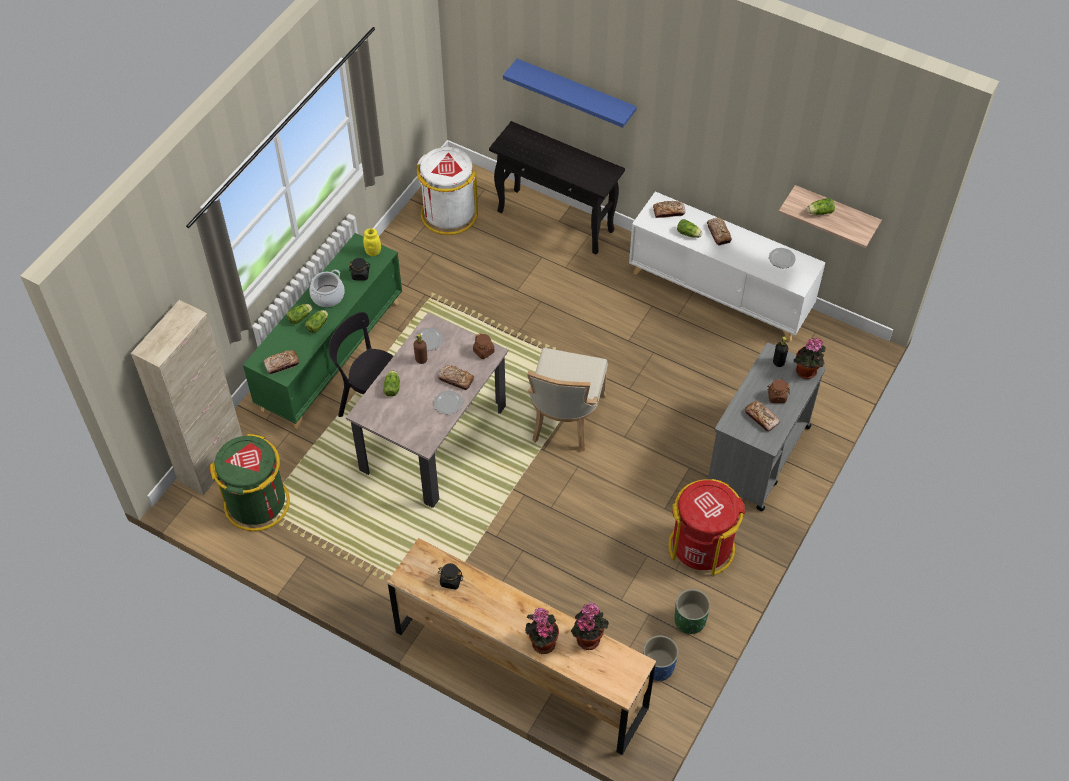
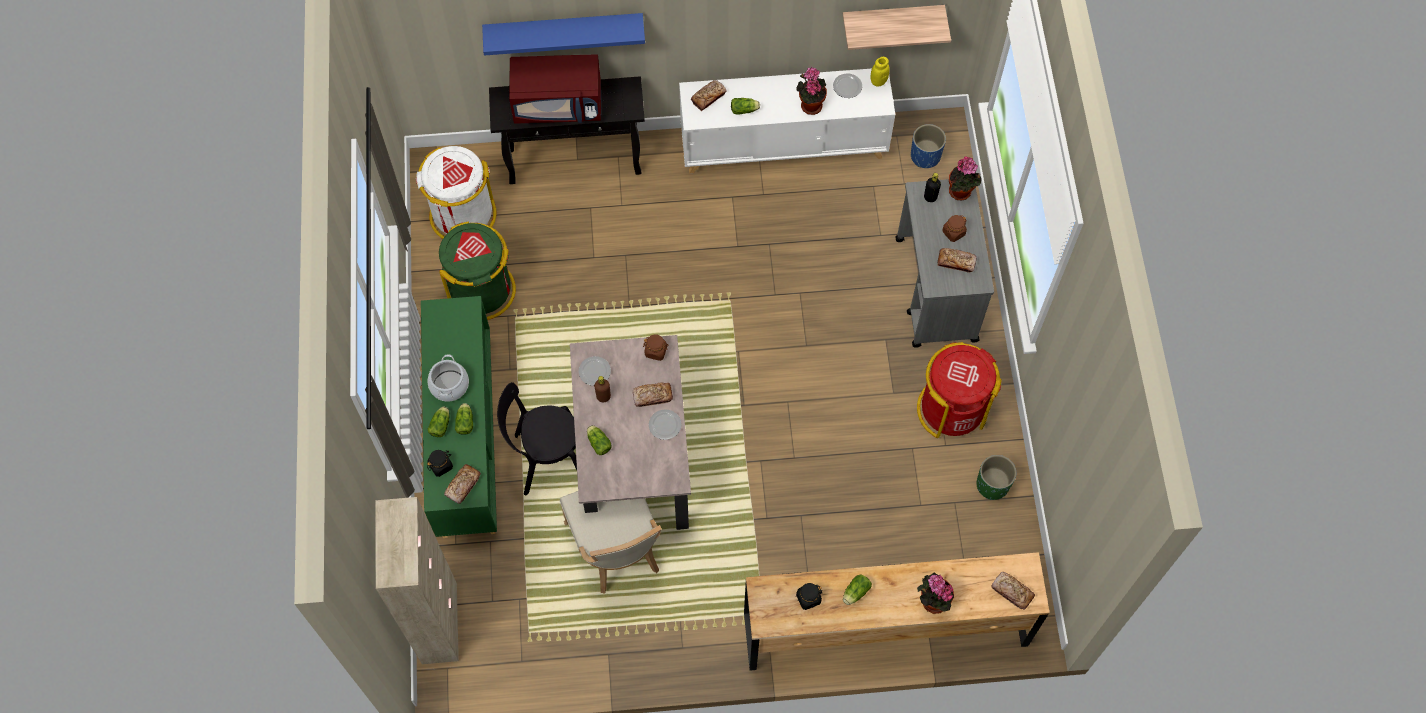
camera: 35 degrees left, 10 degrees up
green trash can [210,434,290,531] -> green trash can moved to [439,221,516,320]
black jar [349,258,370,281] -> black jar moved to [427,450,453,477]
yellow jar [363,229,381,256] -> yellow jar moved to [871,57,890,87]
beige chair [527,348,608,452] -> beige chair moved to [560,491,662,594]
potted plant [571,603,609,650] -> potted plant moved to [797,67,827,115]
blue planter [643,635,678,681] -> blue planter moved to [911,124,946,168]
bread [707,217,732,245] -> bread moved to [991,572,1035,610]
lettuce [807,198,835,215] -> lettuce moved to [843,574,872,605]
none -> red microwave [509,54,601,124]

